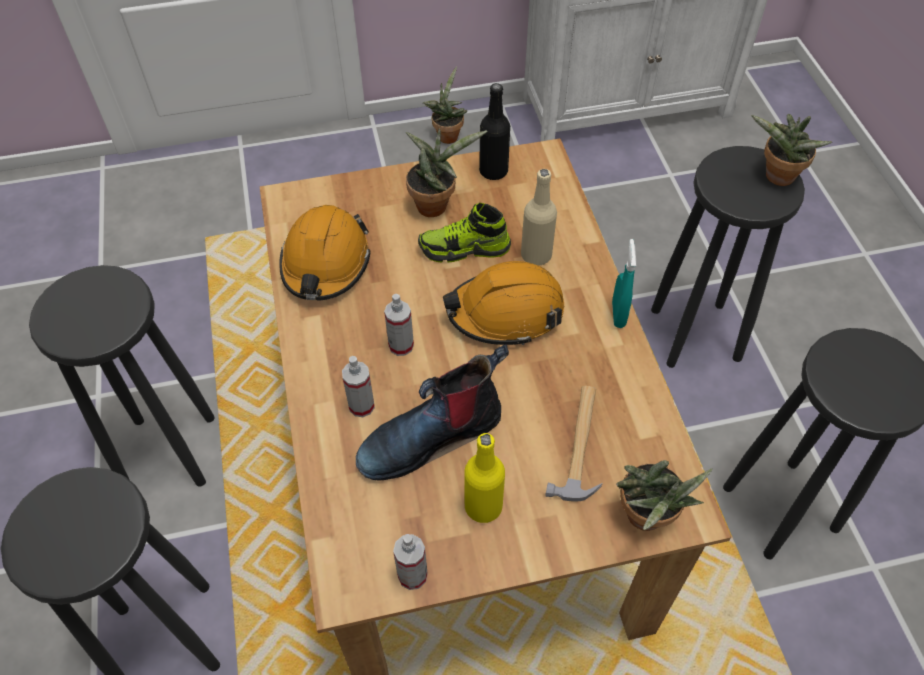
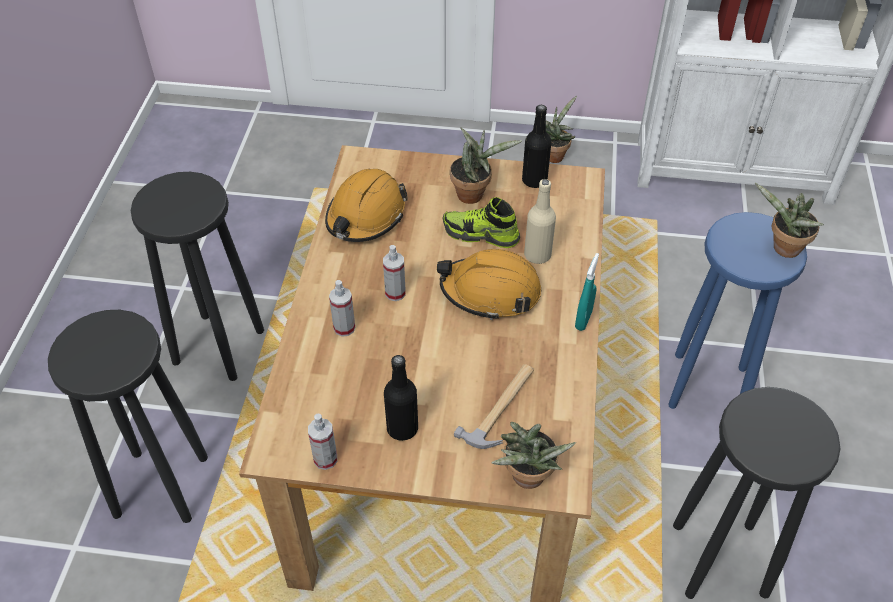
camera: 20 degrees right, 5 degrees down
boot [356,344,509,481] -> none
yellow bottle [464,433,505,523] -> black bottle [384,355,418,441]
black stool [651,146,805,368] -> blue stool [668,212,807,409]

